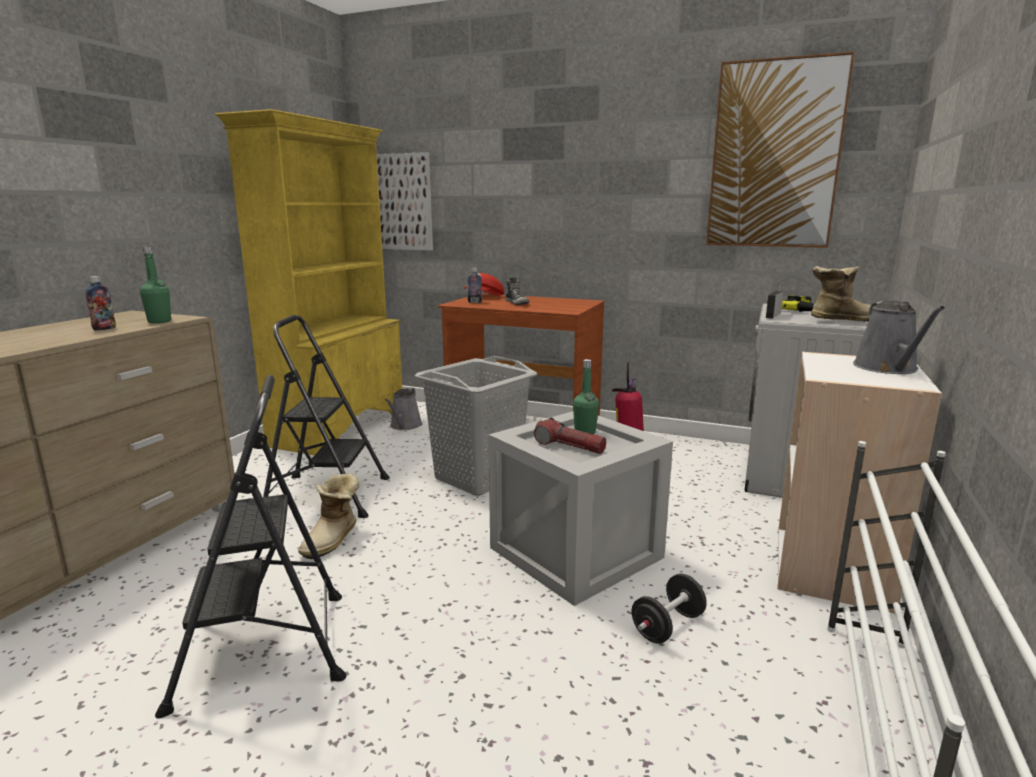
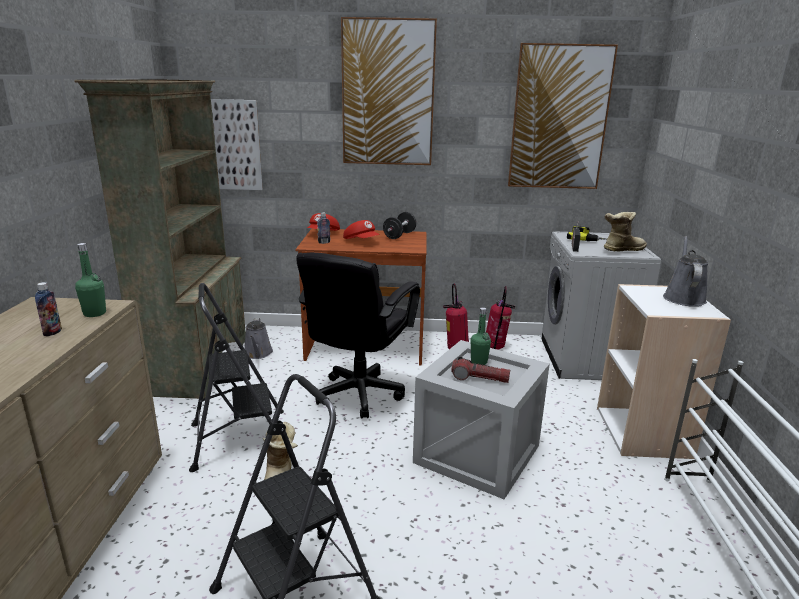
camera: 20 degrees left, 5 degrees up
yellow bookcase [214,109,402,455] -> green bookcase [74,79,246,399]
grey laundry basket [414,356,538,496] -> black office chair [296,253,420,419]
shoe [505,277,529,305] -> red cap [343,220,380,239]
black dumbbell [632,574,707,644] -> black dumbbell moved to [383,212,416,239]
grey watering can [853,301,945,374] -> grey watering can turned 150 degrees counterclockwise [663,236,708,307]
none -> picture [341,17,437,165]
none -> fire extinguisher [486,286,515,350]

